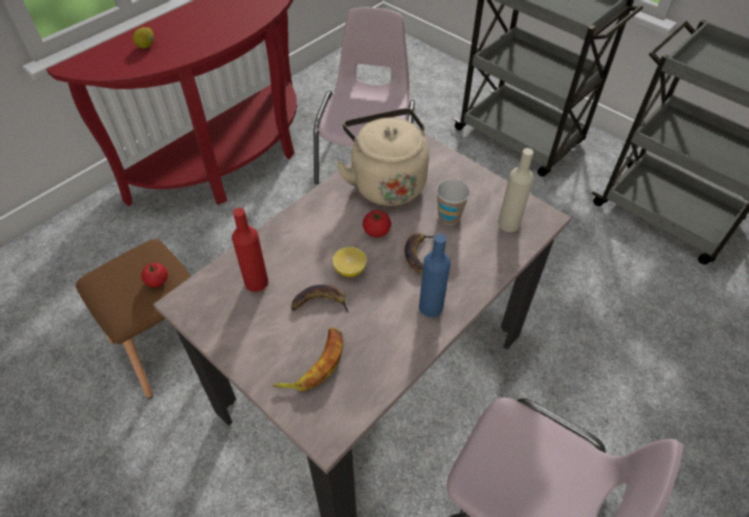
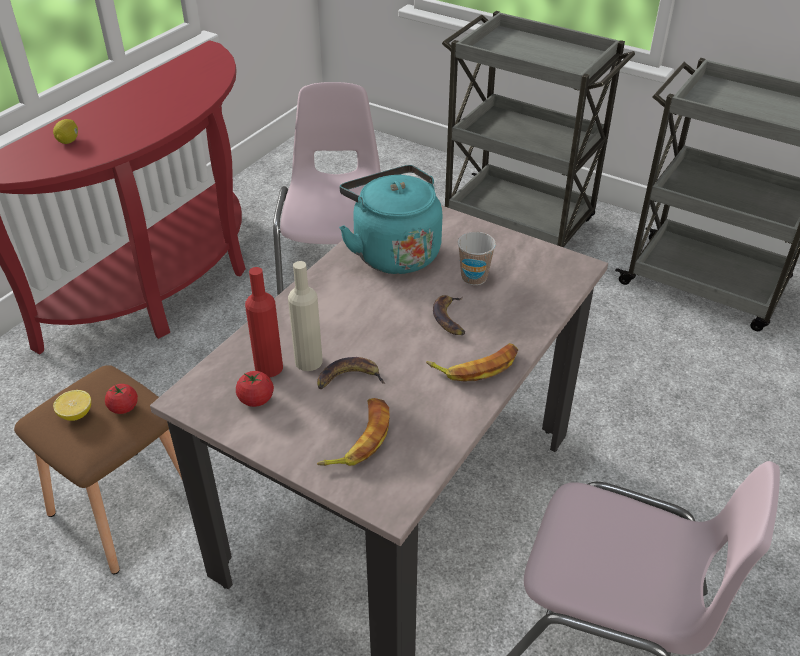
camera: 10 degrees left, 10 degrees down
lemon [332,247,367,277] -> lemon moved to [53,390,91,421]
beige kettle [336,108,429,206] -> turquoise kettle [339,165,442,274]
tomato [363,210,391,237] -> tomato moved to [236,371,274,407]
blue bottle [419,234,451,317] -> banana [426,343,518,381]
beige bottle [498,148,534,232] -> beige bottle moved to [288,261,323,371]

